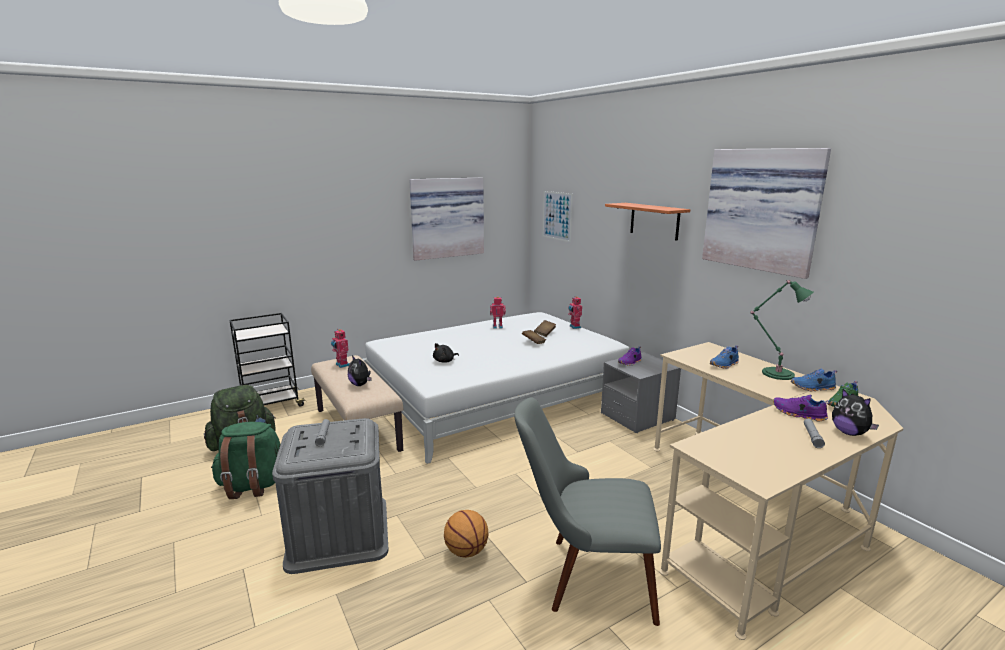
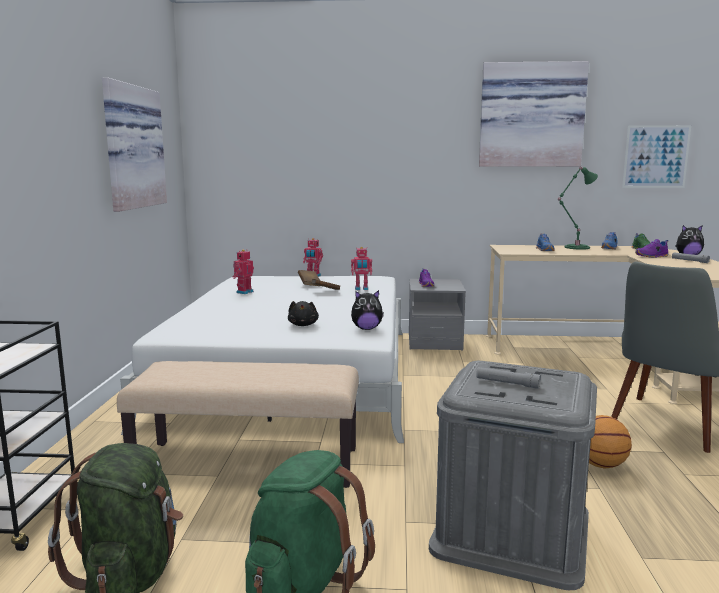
camera: 55 degrees left, 5 degrees down
toy robot [331,329,349,368] -> toy robot moved to [351,247,372,290]
plush toy [348,355,372,386] -> plush toy moved to [351,290,384,330]
picture [543,191,573,242] -> picture moved to [622,125,691,188]
shelf [605,203,690,241] -> none

